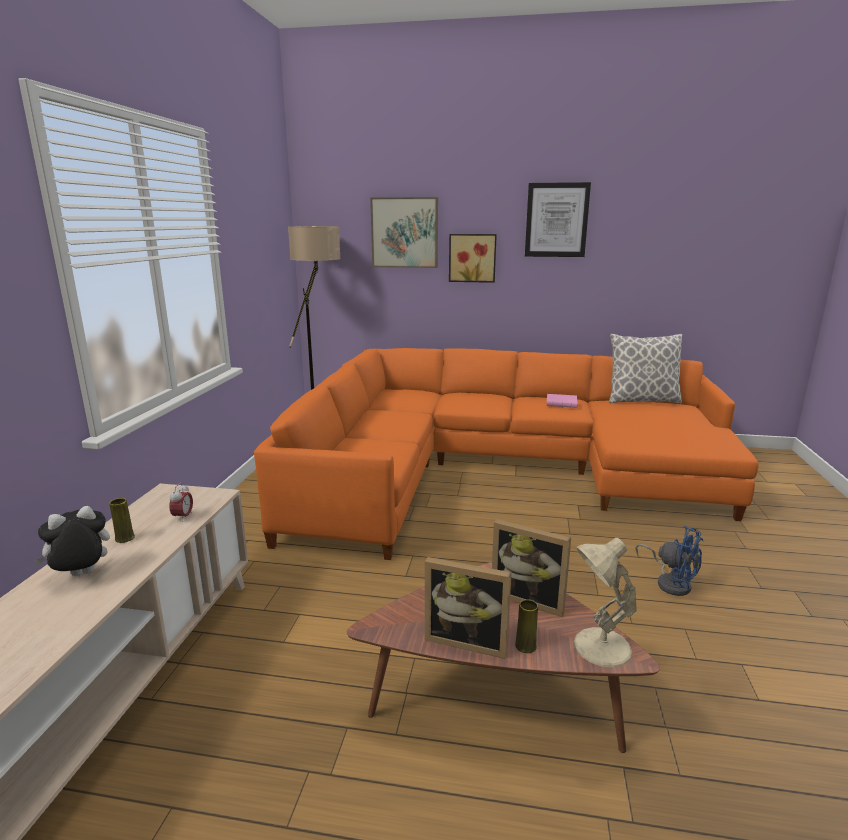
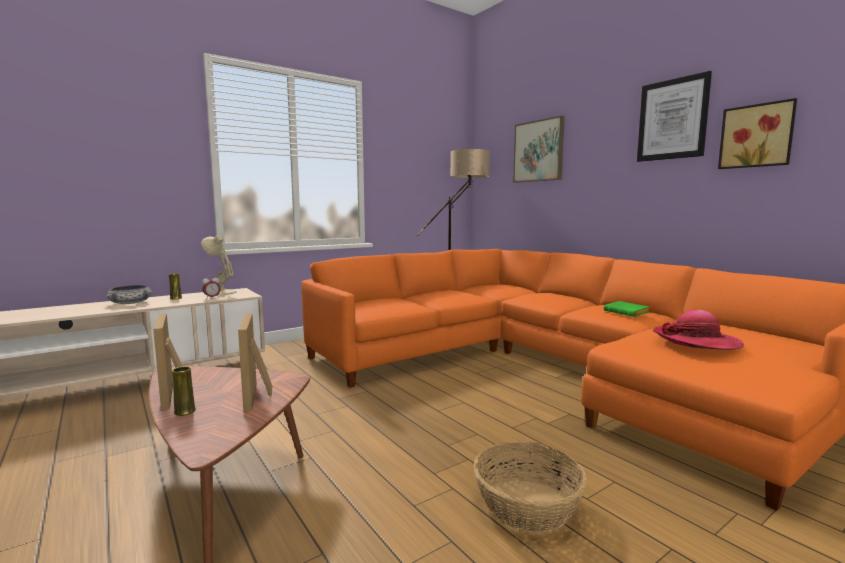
camera: 45 degrees right, 10 degrees down
plush toy [34,506,110,576] -> bowl [106,285,152,304]
picture [449,234,497,283] -> picture moved to [718,98,797,169]
pink book [547,394,578,408] -> green book [604,301,649,317]
beige table lamp [574,538,637,667] -> beige table lamp moved to [201,235,237,295]
pillow [609,334,682,404] -> none
blue fan [635,526,703,596] -> basket [473,441,587,533]
none -> hat [653,310,744,350]

